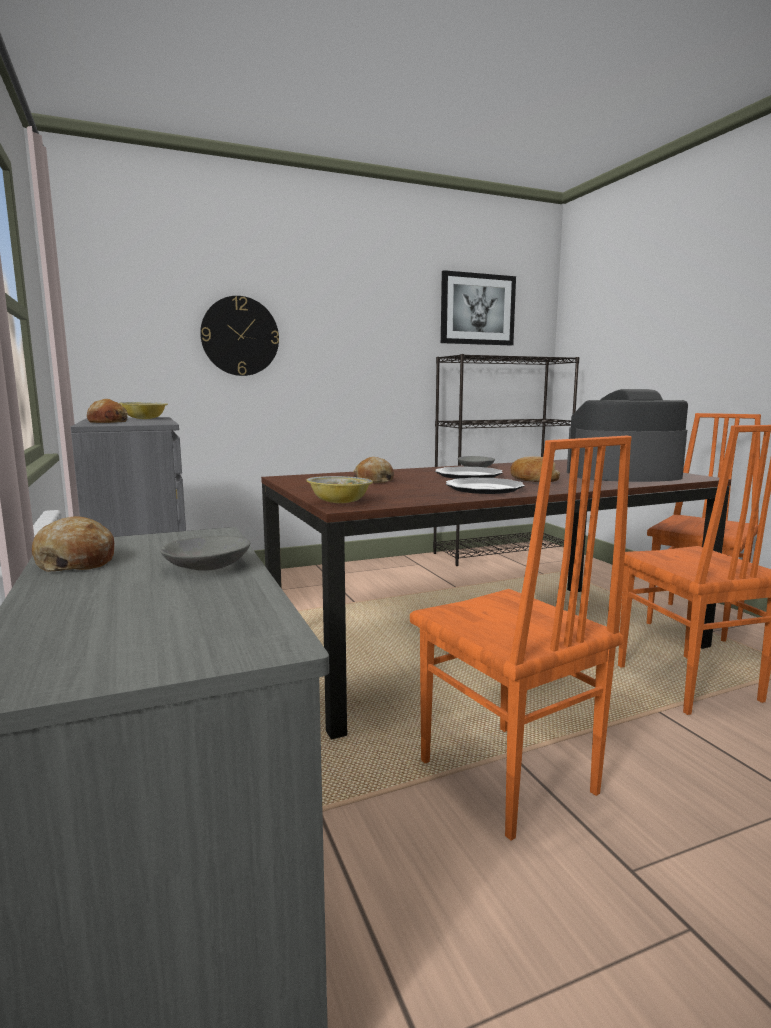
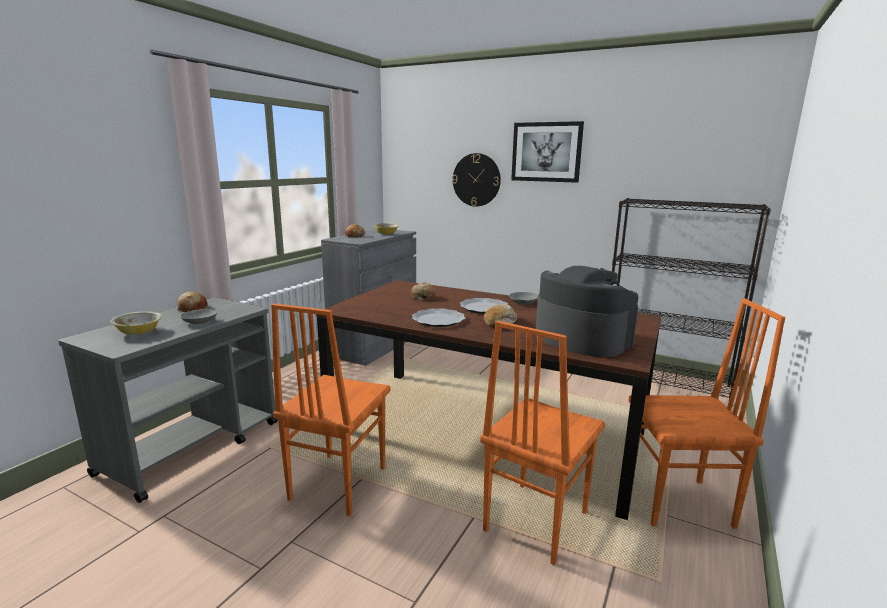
camera: 50 degrees right, 5 degrees up
bowl [306,476,373,503] -> bowl moved to [110,311,162,335]
picture [441,270,516,345] -> picture moved to [511,121,584,183]

